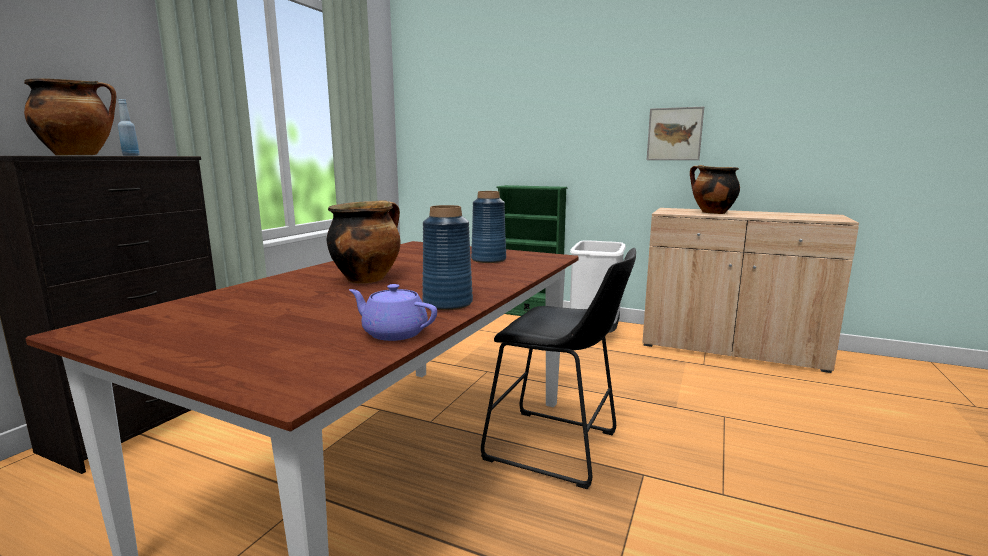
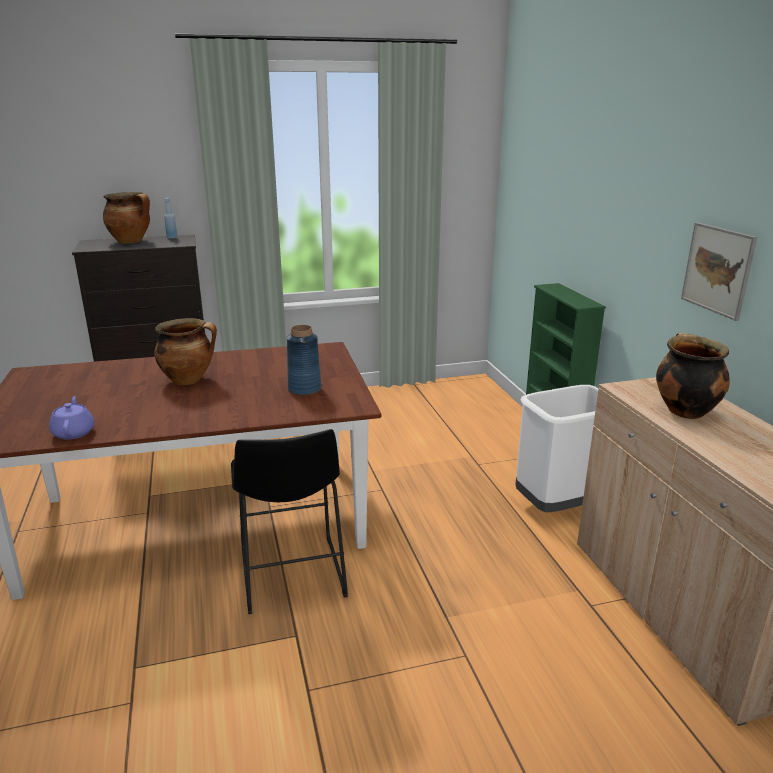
camera: 50 degrees right, 10 degrees up
blue vase [422,205,473,310] -> none

